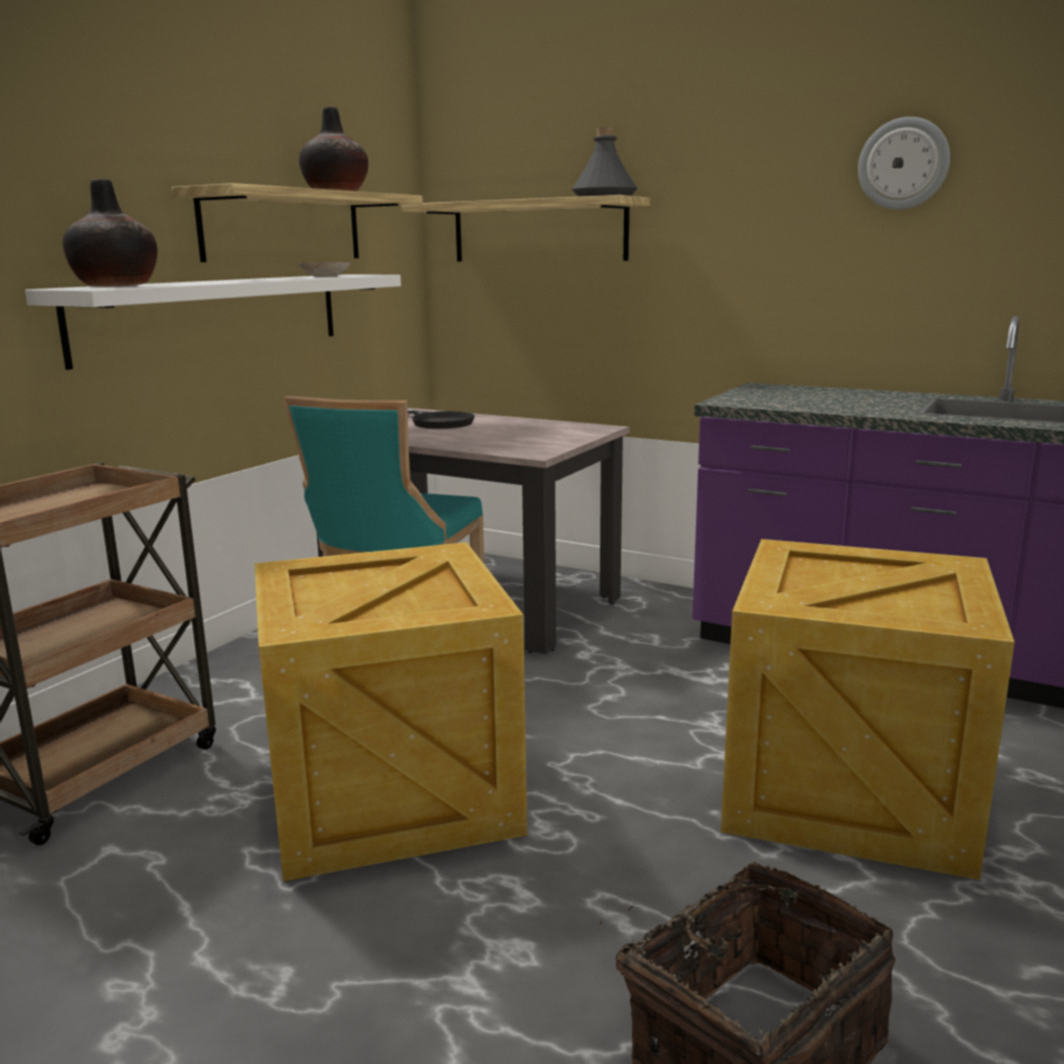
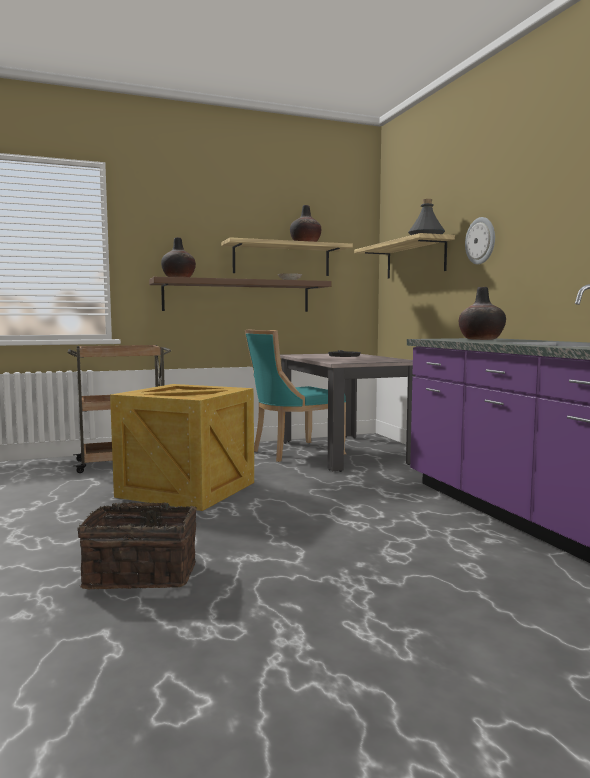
camera: 40 degrees right, 10 degrees down
white shelf [25,275,401,370] -> brown shelf [149,277,331,312]
crate [721,539,1015,880] -> none
wall clock [858,117,950,210] -> wall clock moved to [465,217,495,265]
none -> vase [459,287,506,340]

